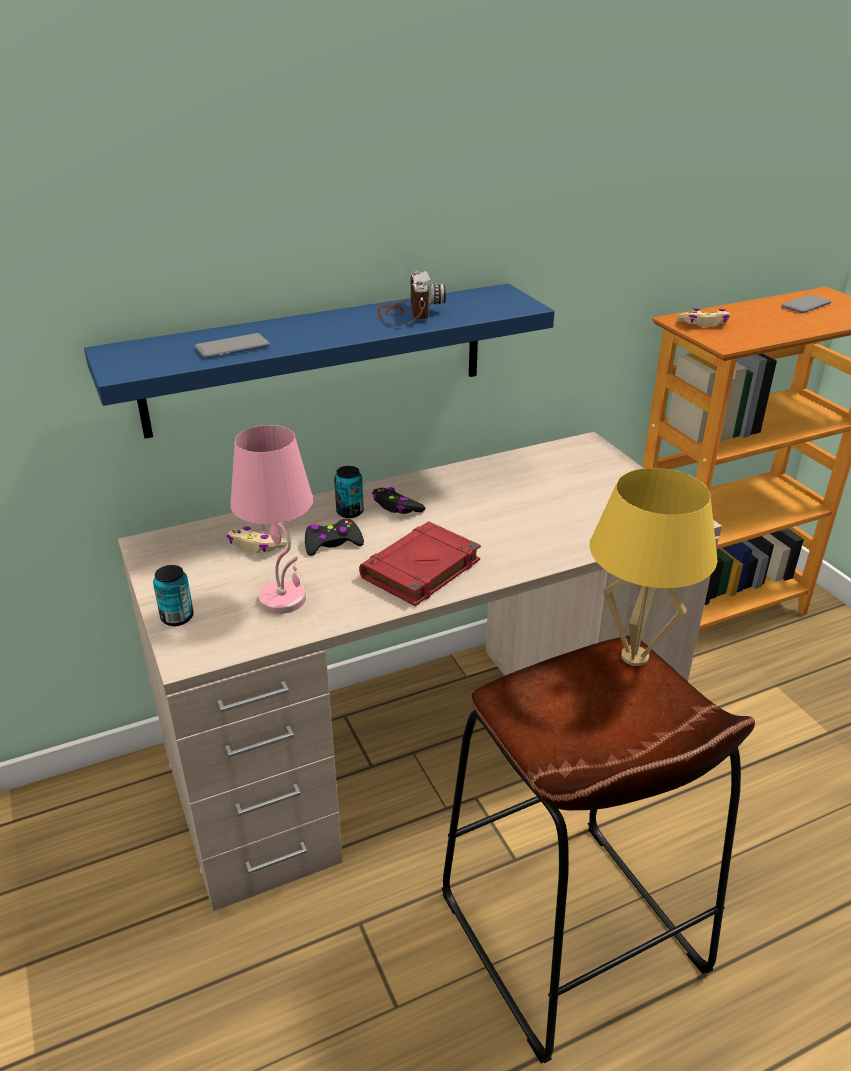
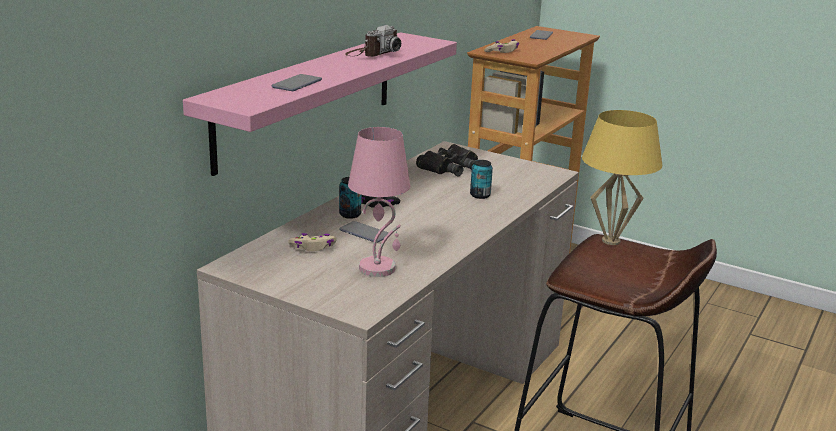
camera: 35 degrees left, 10 degrees down
blue shelf [84,283,555,439] -> pink shelf [183,32,457,176]
can [153,565,194,626] -> can moved to [470,160,493,199]
black game controller [305,519,364,556] -> phone [340,221,391,243]
red book [359,521,481,606] -> none
camera [377,271,446,326] -> camera turned 75 degrees clockwise [345,25,401,57]
none -> black binoculars [416,144,478,176]

